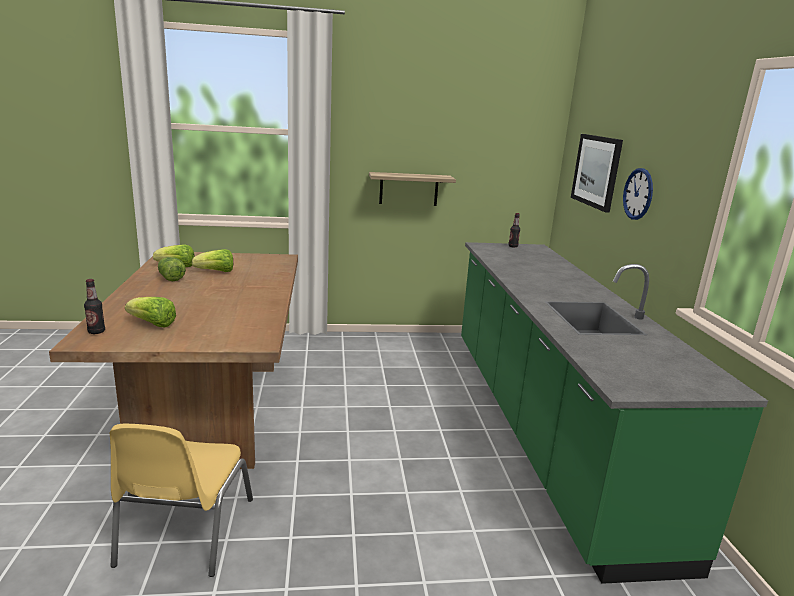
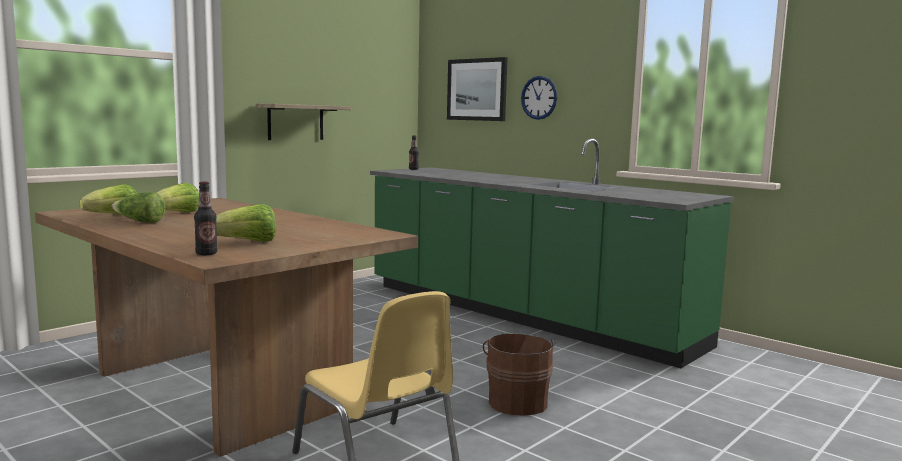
camera: 40 degrees left, 10 degrees down
none -> brown bucket [483,333,555,416]

